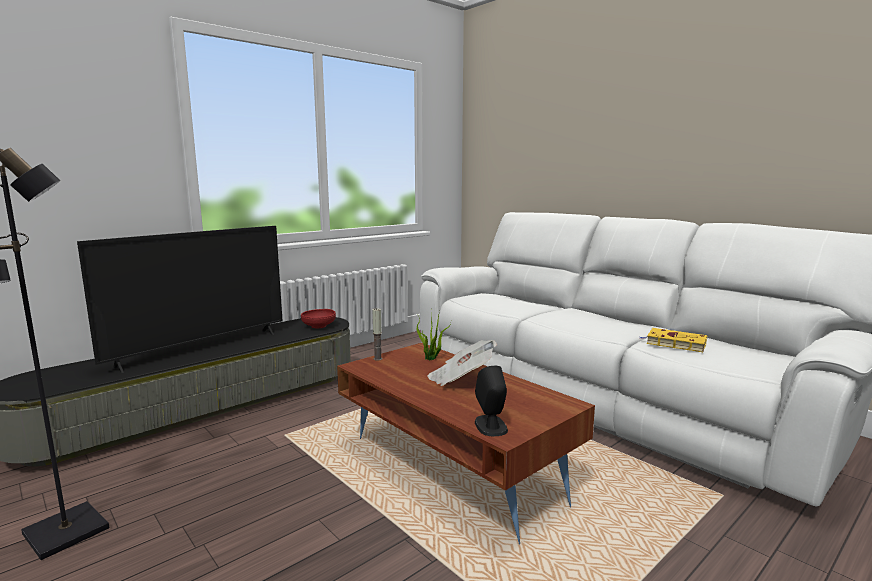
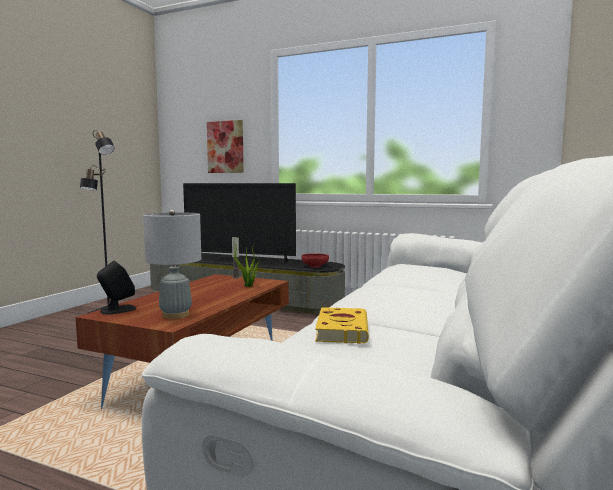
camera: 65 degrees right, 5 degrees down
newspaper [427,340,497,386] -> none
none -> grey table lamp [143,209,201,319]
none -> picture [207,120,244,173]

